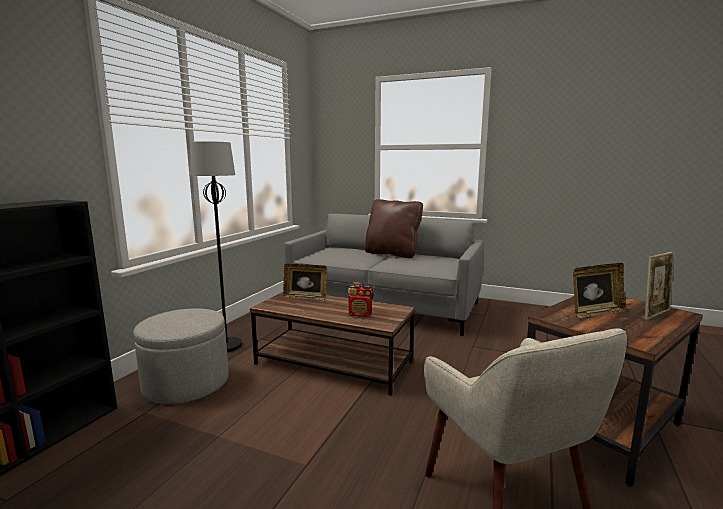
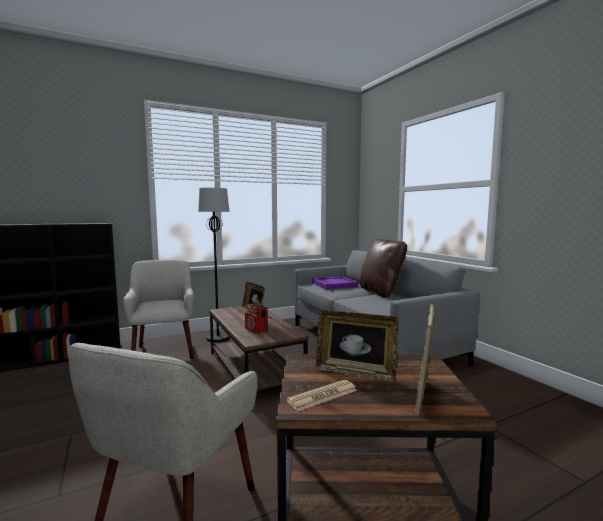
camera: 40 degrees right, 5 degrees down
grey ottoman [133,308,229,404] -> beige armchair [123,260,194,359]
picture frame [645,252,674,320] -> picture frame turned 105 degrees clockwise [415,304,434,414]
none -> newspaper [286,380,357,411]
none -> purple tray [313,276,358,290]

